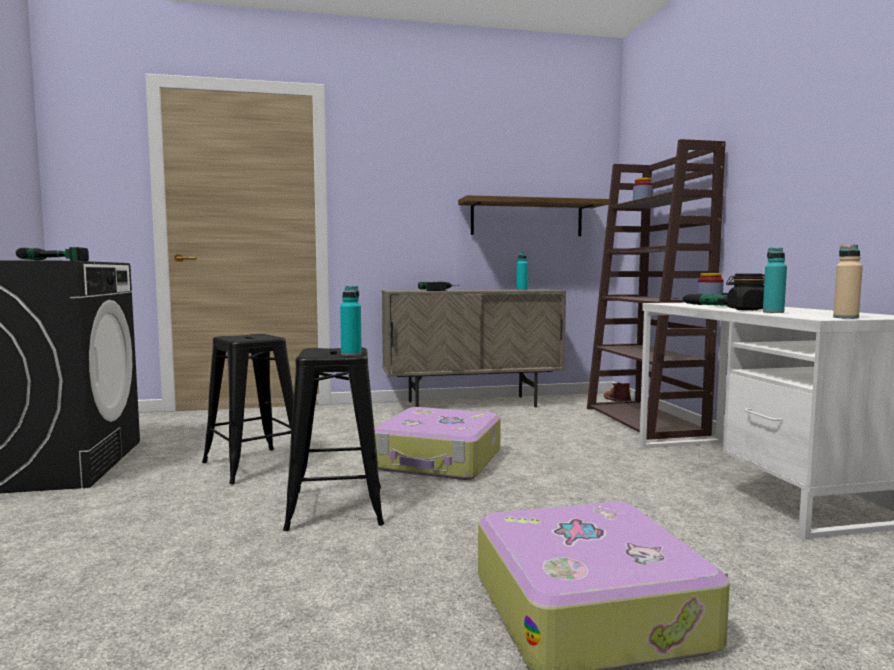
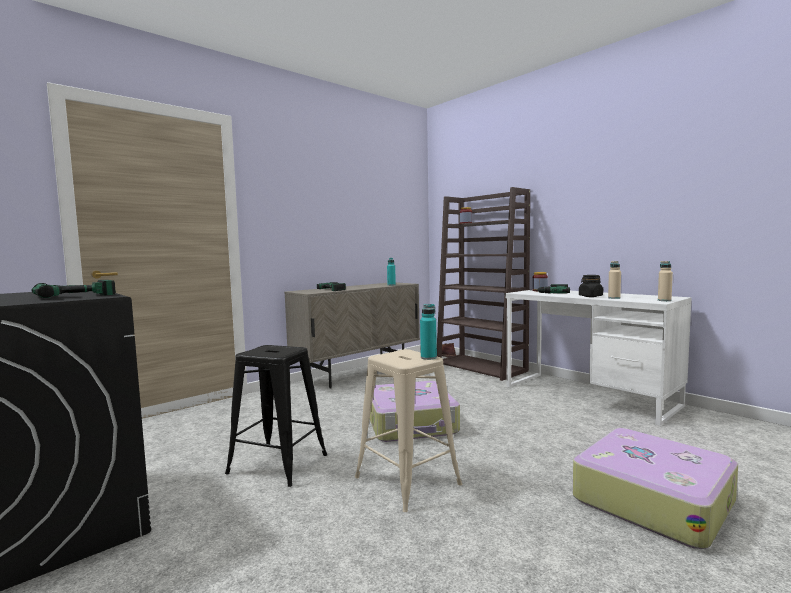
camera: 30 degrees left, 0 degrees up
black stool [283,348,384,531] -> beige stool [355,349,462,512]
shelf [458,195,609,236] -> none
turquoise bottle [763,248,787,313] -> beige bottle [608,261,621,299]

